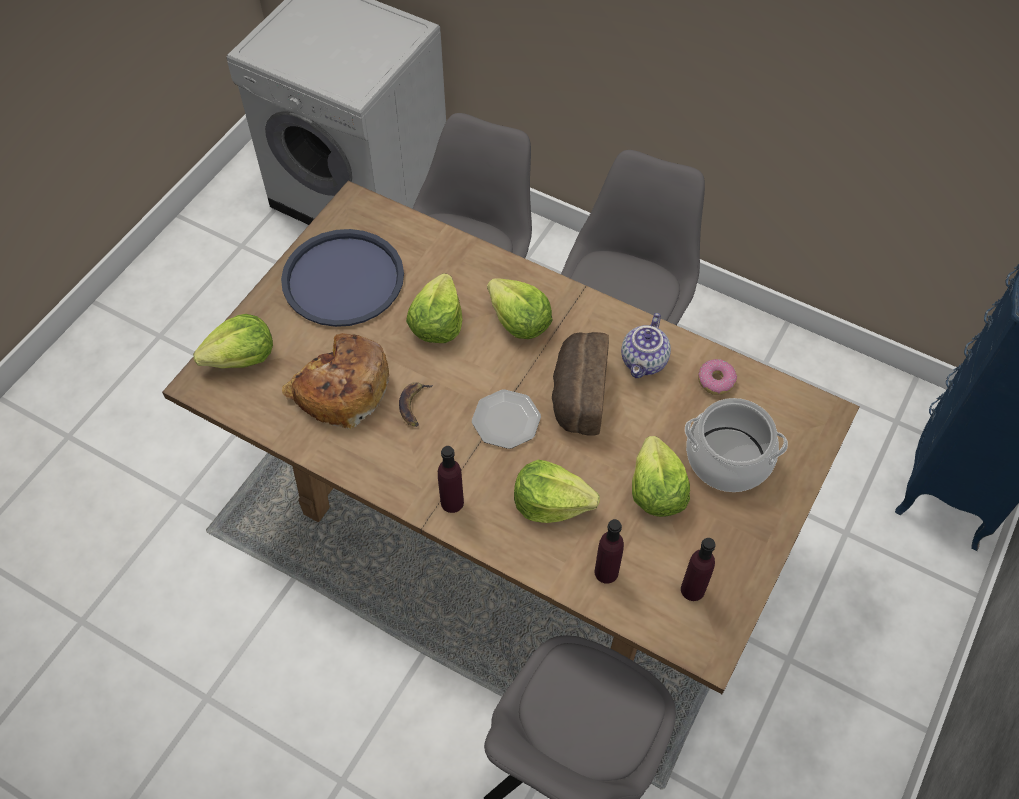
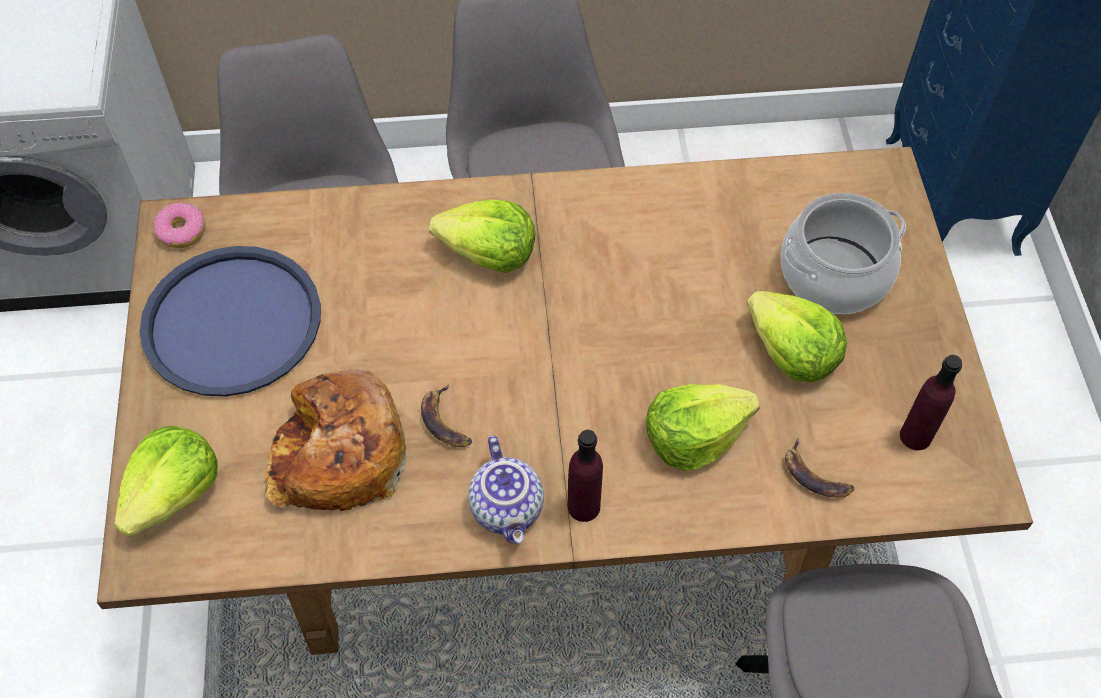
camera: 35 degrees left, 0 degrees up
lettuce [406,273,463,343] -> none
plate [472,389,541,449] -> none
bread [552,332,609,436] -> none
purple bottle [594,519,624,584] -> banana [785,438,854,498]
teapot [621,313,671,378] -> teapot moved to [468,436,544,543]
donut [698,359,737,395] -> donut moved to [153,203,205,248]

